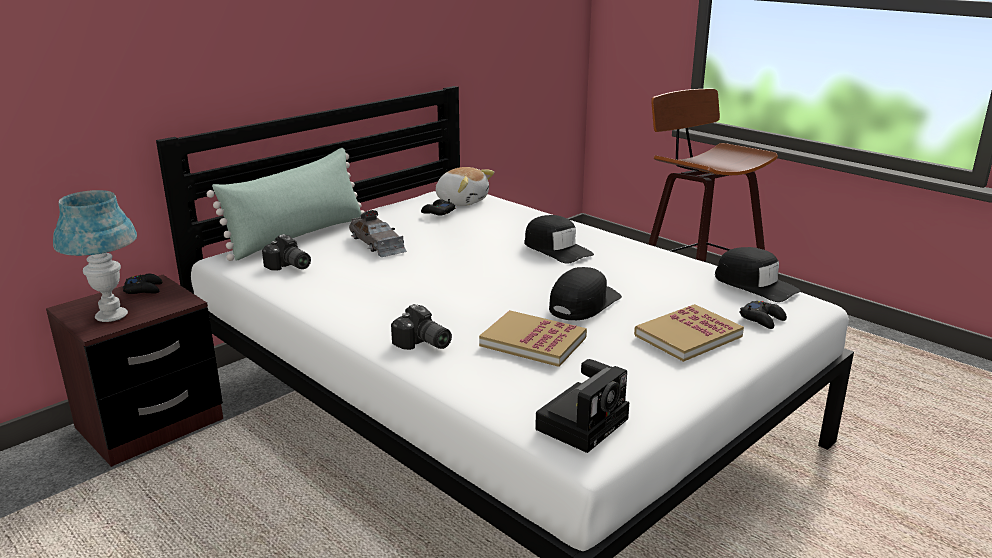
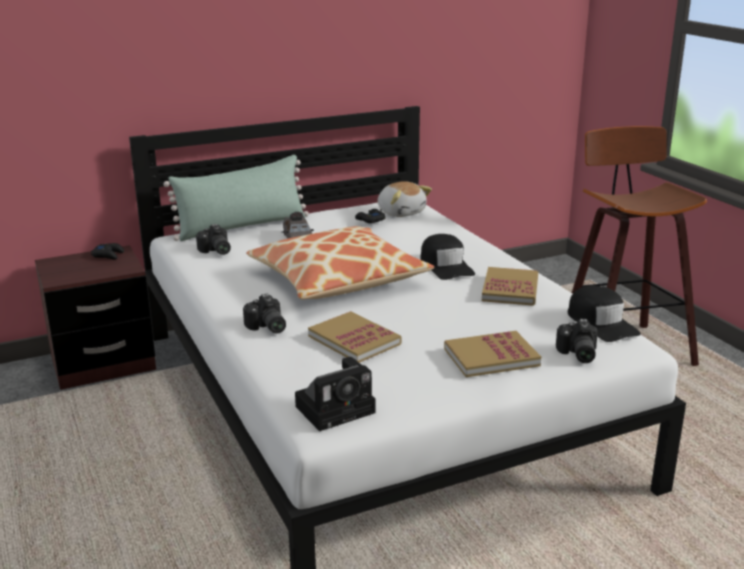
camera: 20 degrees right, 0 degrees up
blue table lamp [53,190,137,322] -> none
black cap [549,267,622,320] -> none
black game controller [739,301,787,329] -> camera [556,319,598,363]
none -> pillow [246,226,434,299]
none -> book [482,267,538,306]

